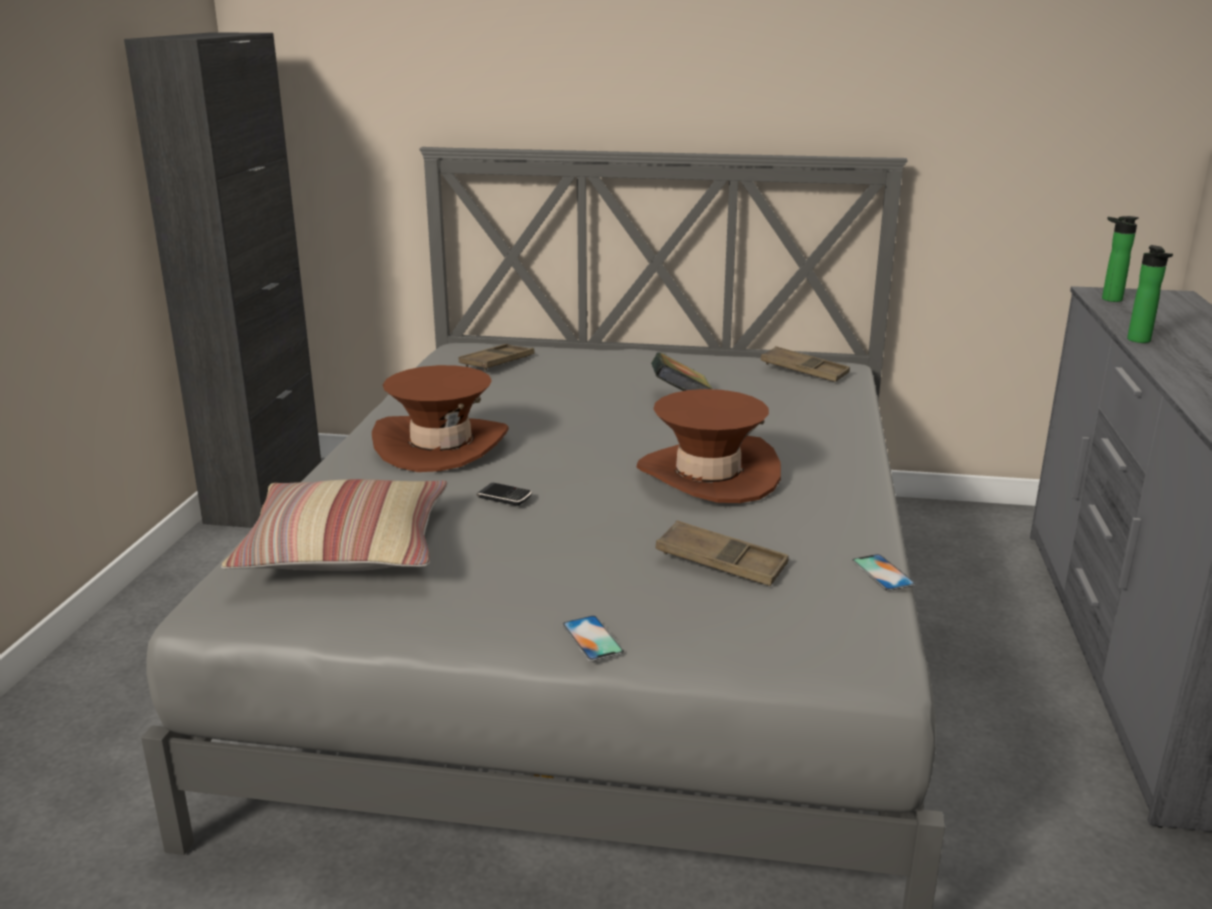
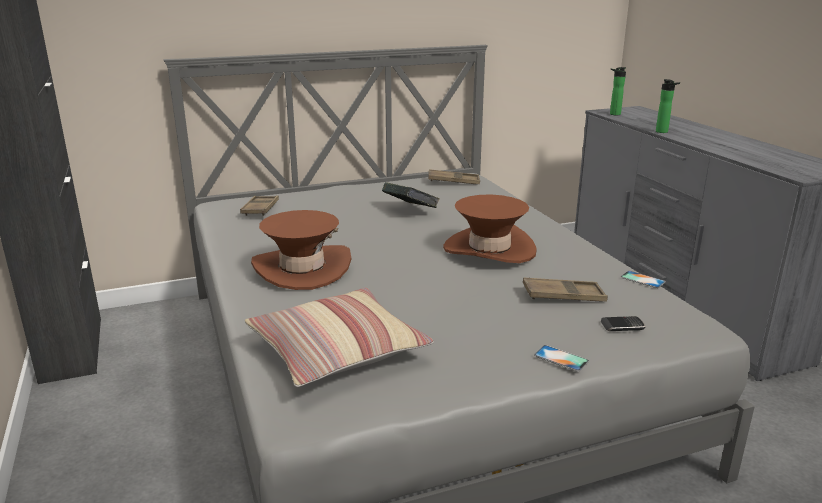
camera: 30 degrees left, 0 degrees up
phone [476,483,532,506] -> phone moved to [601,316,645,331]

